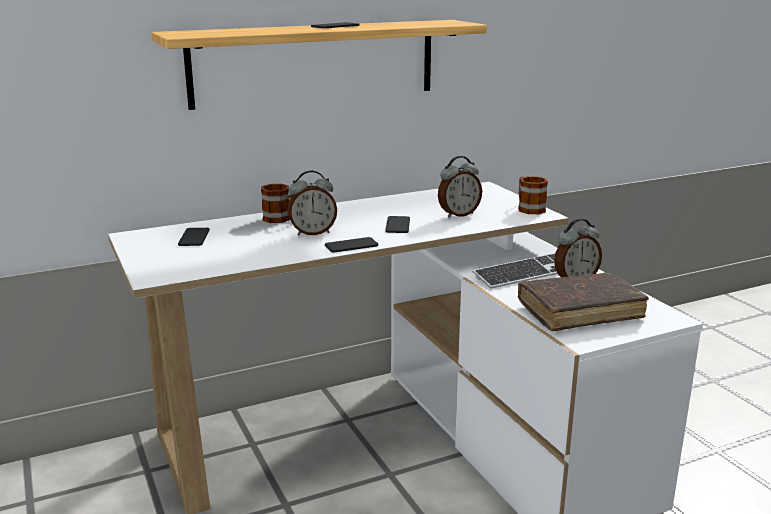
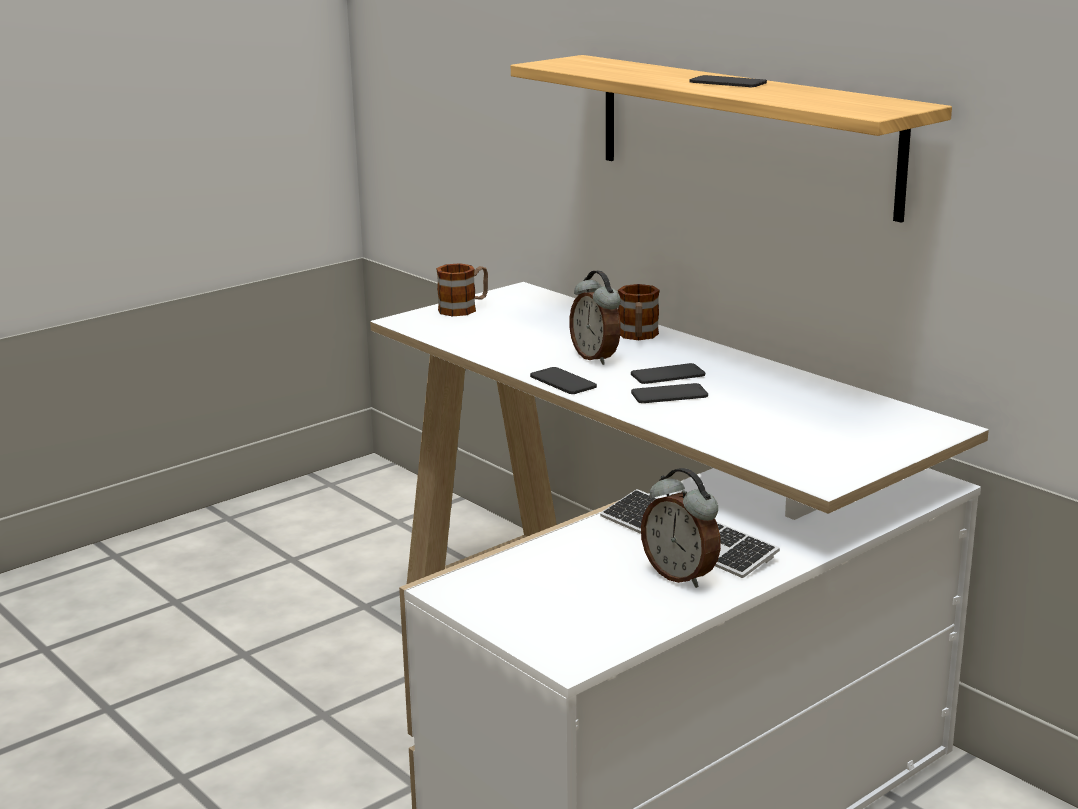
camera: 75 degrees right, 0 degrees up
phone [178,228,210,246] -> phone moved to [631,363,705,384]
alarm clock [438,156,482,218] -> none
mug [518,176,548,214] -> mug moved to [436,263,488,316]
brown book [518,273,649,331] -> none

